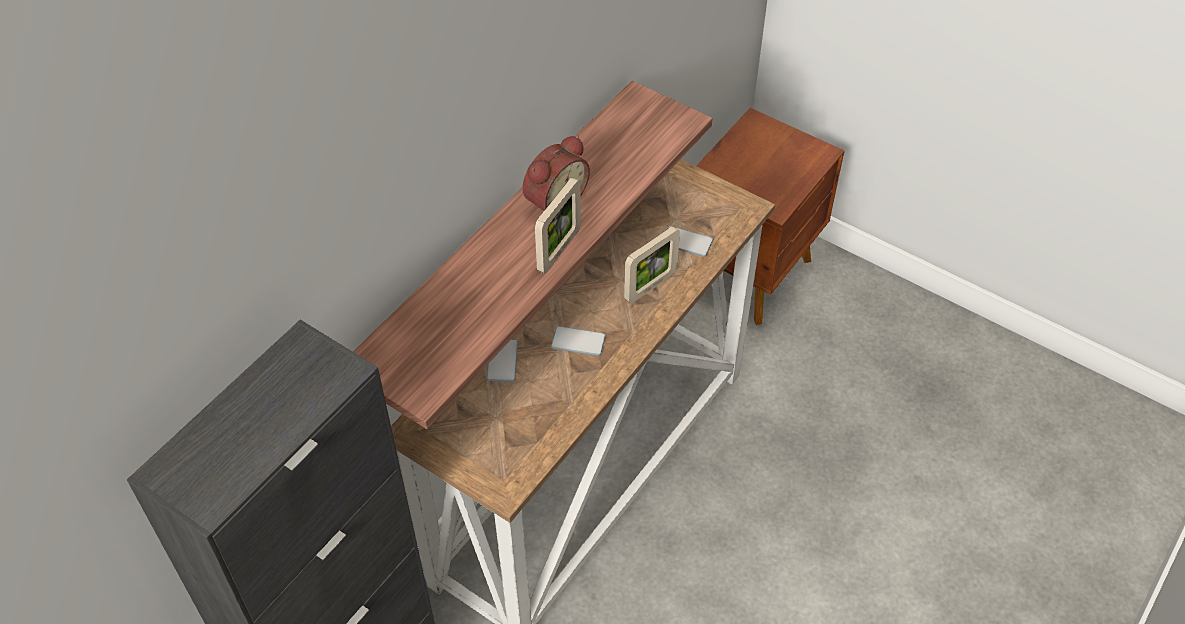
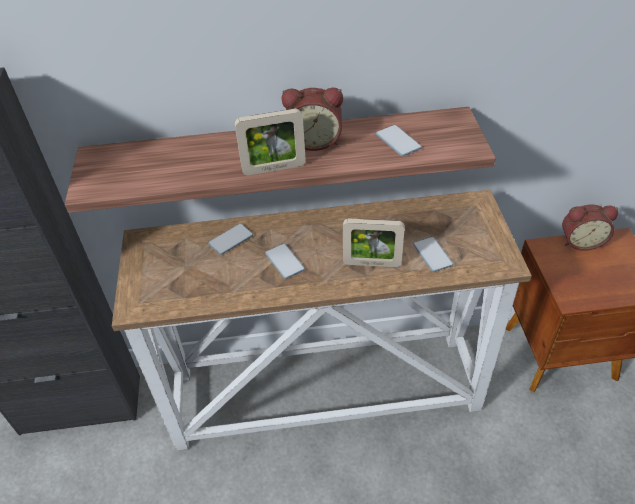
camera: 50 degrees right, 5 degrees down
none -> phone [376,125,422,156]
none -> alarm clock [562,205,618,250]

